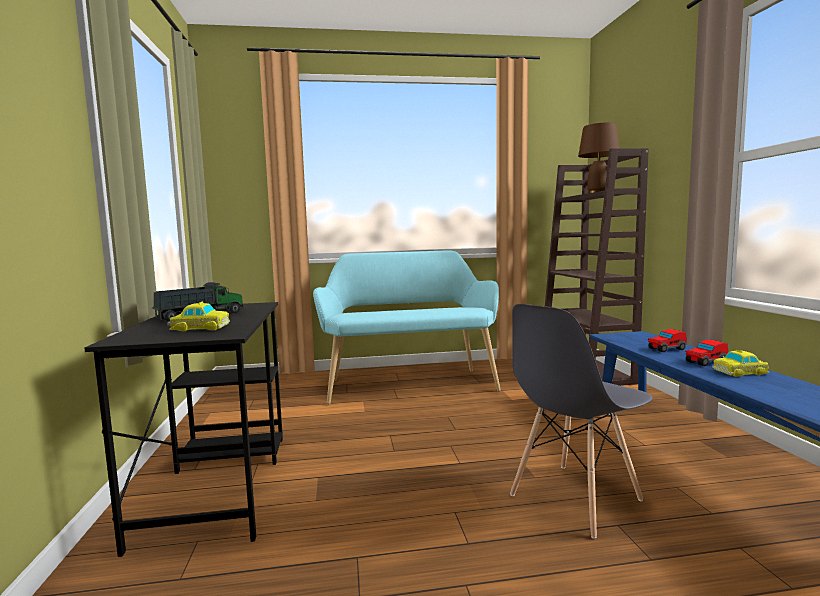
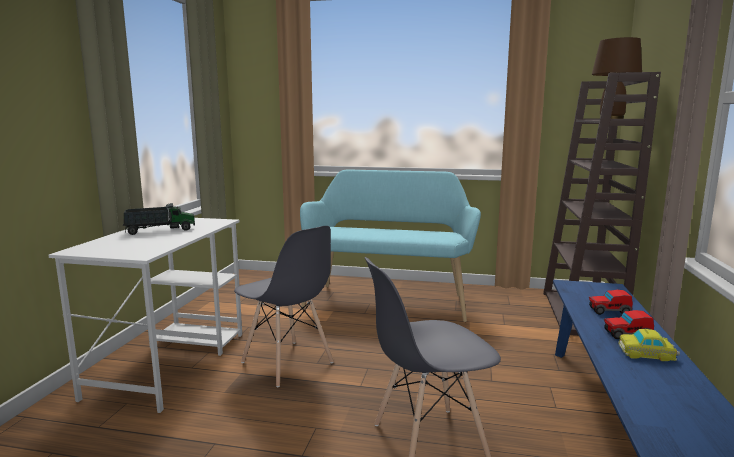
camera: 20 degrees right, 5 degrees up
black desk [84,302,283,557] -> white desk [49,218,242,413]
toy car [167,302,230,331] -> none
none -> grey chair [234,226,334,387]

